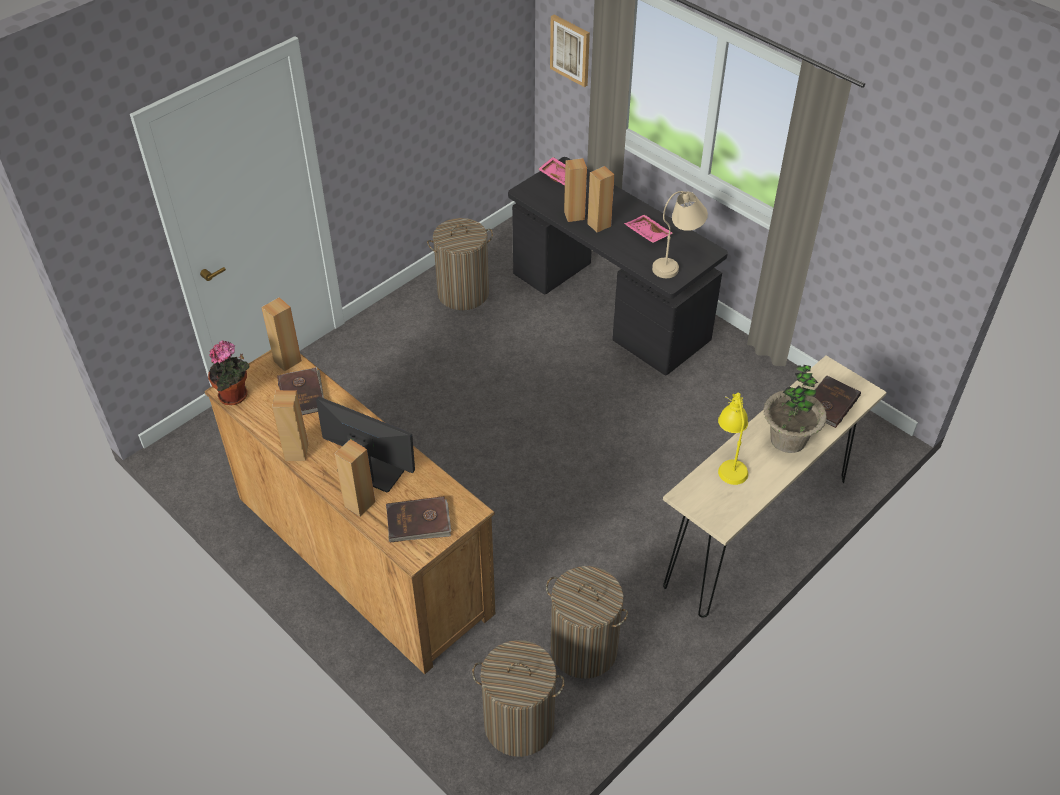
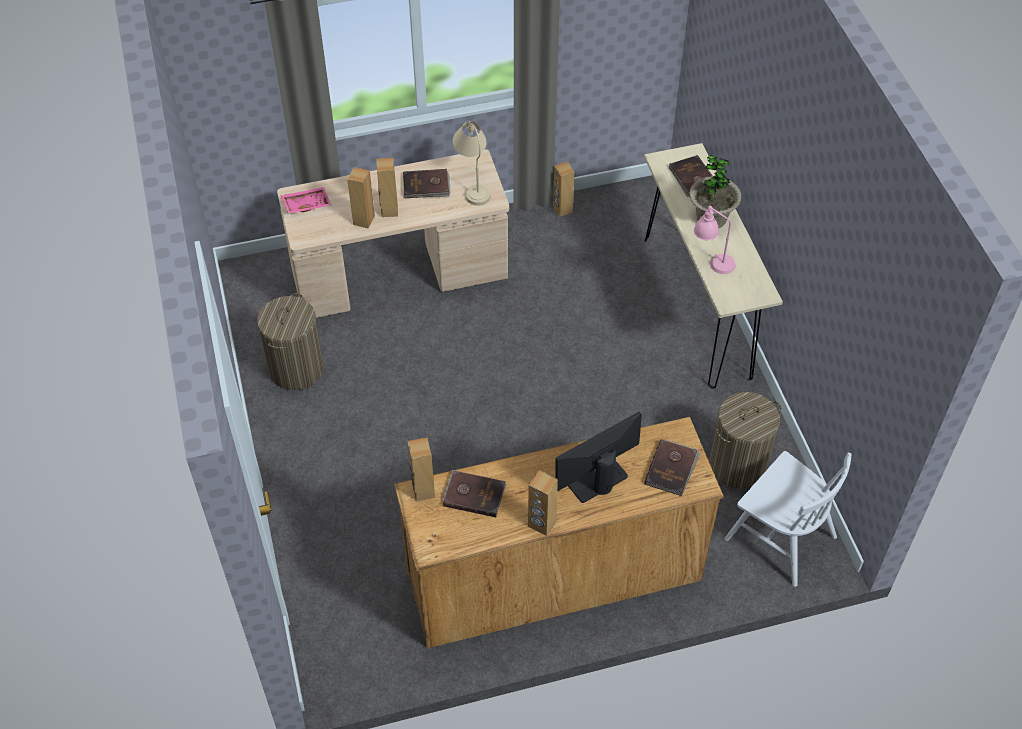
camera: 60 degrees left, 5 degrees up
potted plant [208,340,250,405] -> none
brown speaker [334,439,375,517] -> brown speaker moved to [553,162,574,217]
laundry basket [472,640,565,757] -> white chair [725,451,851,587]
black desk [508,157,728,375] -> beige desk [277,149,509,318]
picture [550,15,590,87] -> none
pink tray [624,215,673,243] -> brown book [403,169,450,198]
yellow table lamp [718,393,748,485] -> pink table lamp [694,206,736,274]

